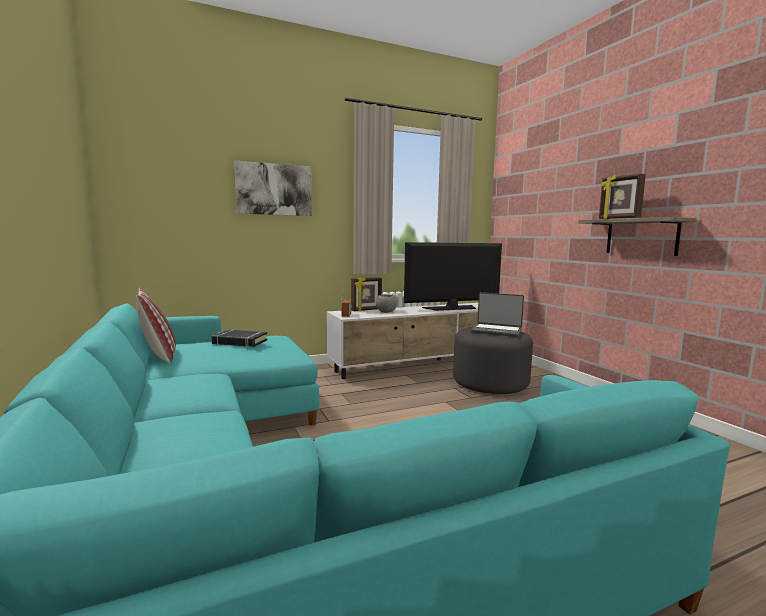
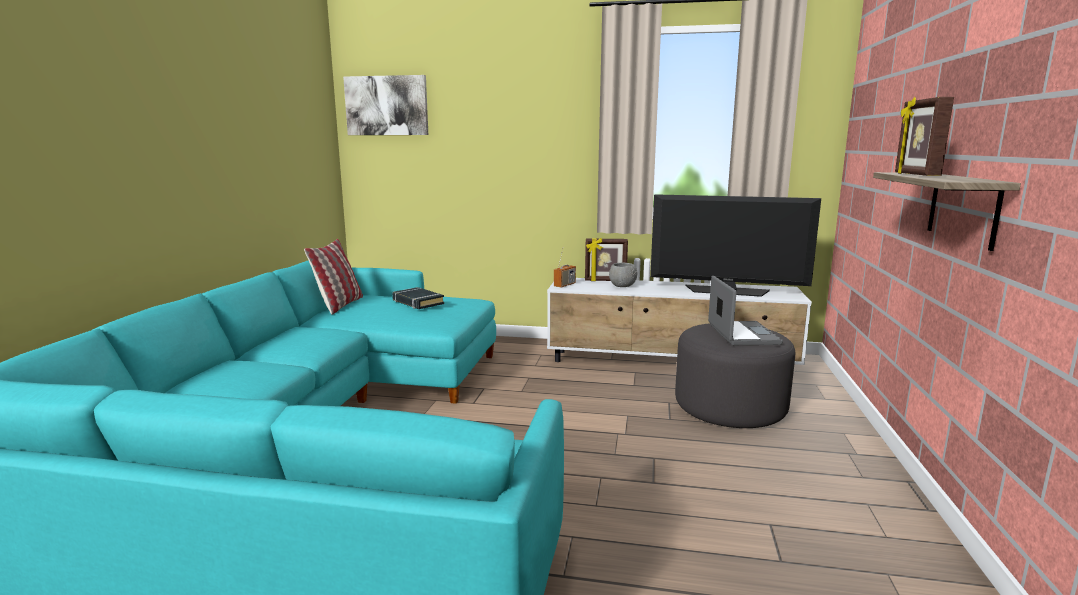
camera: 35 degrees right, 5 degrees up
picture [235,161,312,216] -> picture moved to [343,75,428,135]
laptop [471,292,524,337] -> laptop turned 150 degrees counterclockwise [708,276,783,345]

